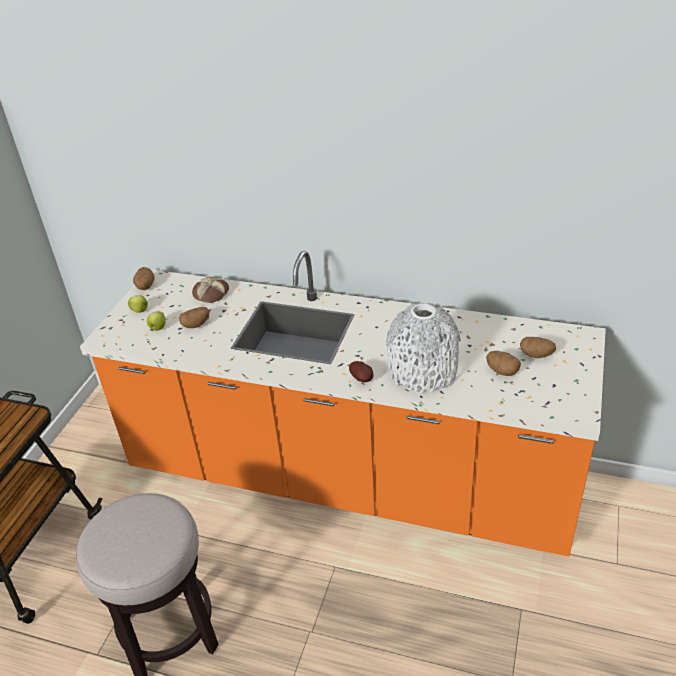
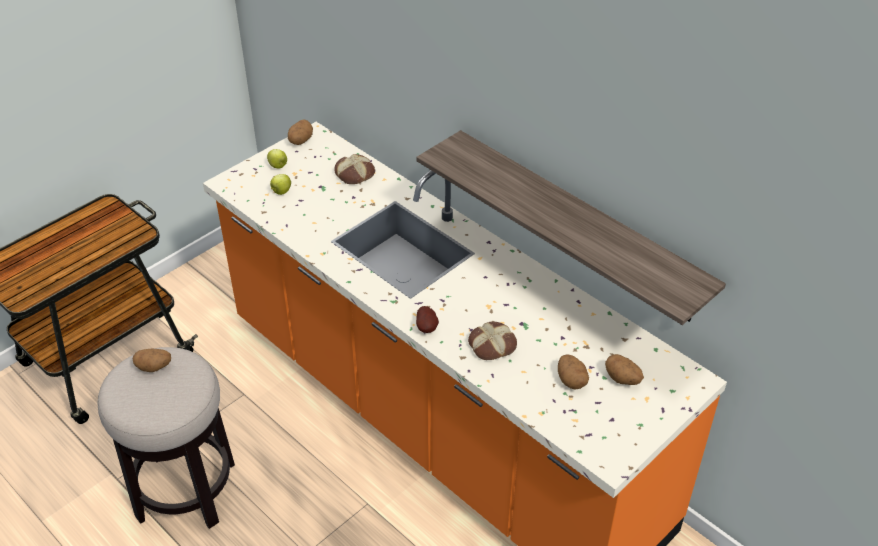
camera: 25 degrees right, 5 degrees up
potato [179,307,210,328] -> potato moved to [133,349,171,372]
white vase [386,303,461,393] -> bread [468,322,517,360]
none -> shelf [416,130,726,325]

